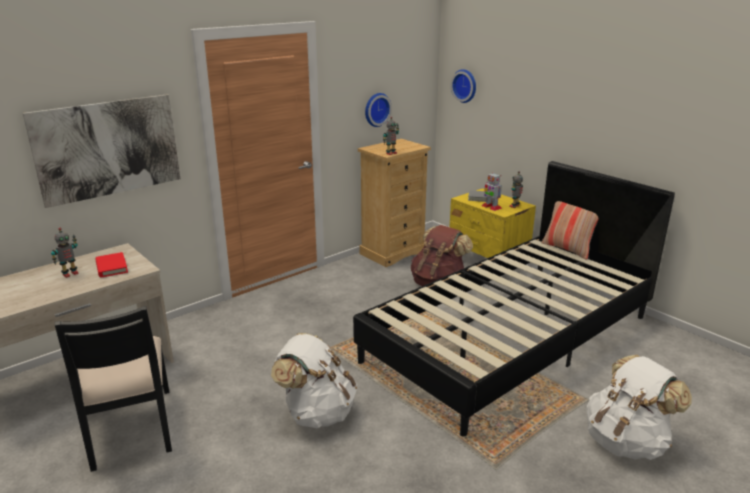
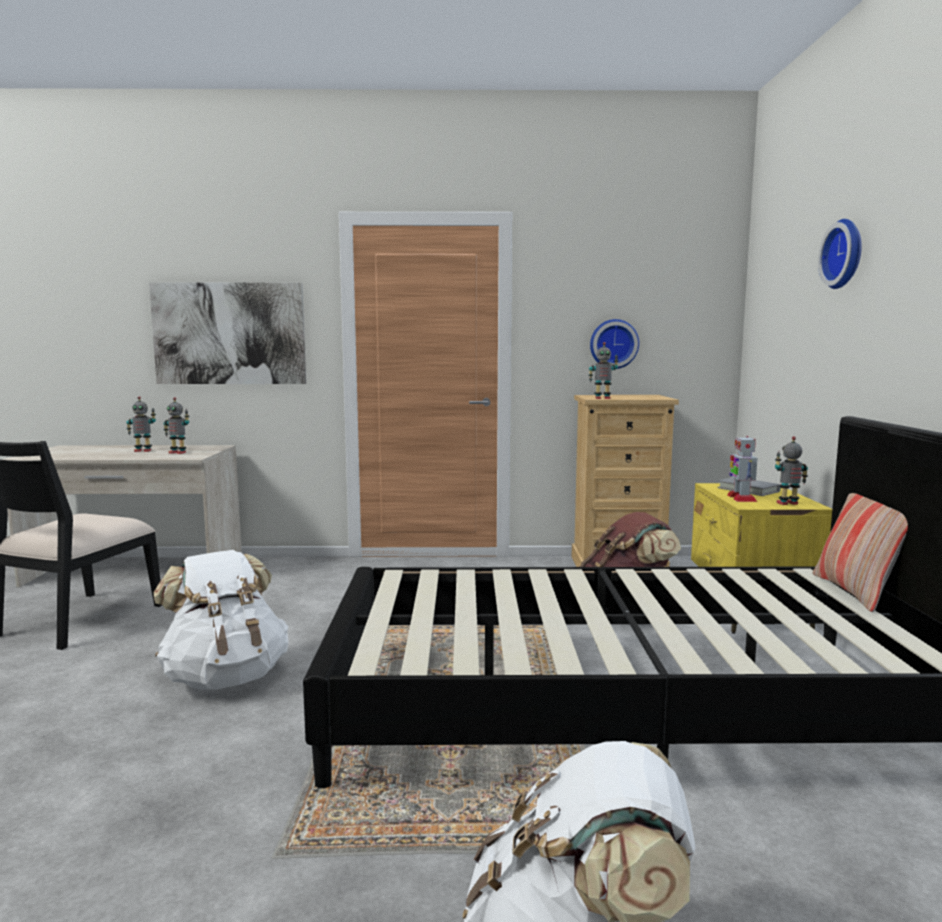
camera: 40 degrees right, 15 degrees down
red book [95,252,128,278] -> toy robot [163,397,190,454]
wall clock [451,69,476,103] -> wall clock moved to [818,219,862,289]

